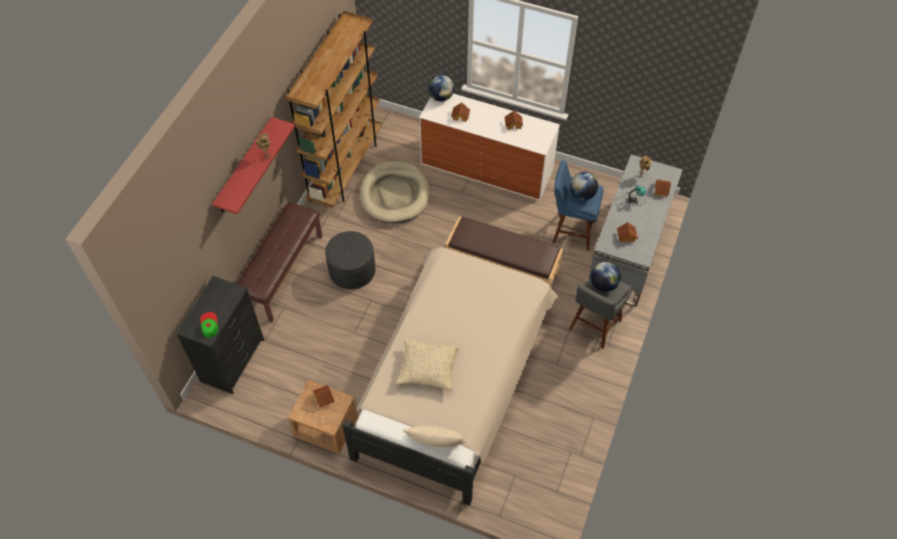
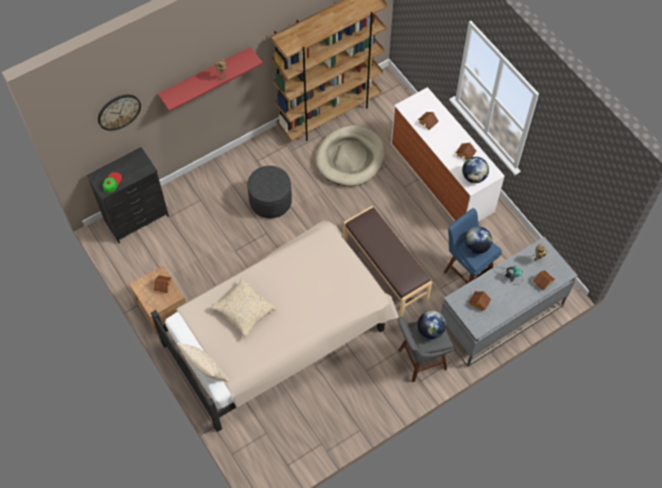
camera: 35 degrees right, 5 degrees up
brown bench [237,203,323,323] -> none
globe [428,75,454,102] -> globe moved to [462,157,489,183]
none -> wall clock [98,95,141,131]

